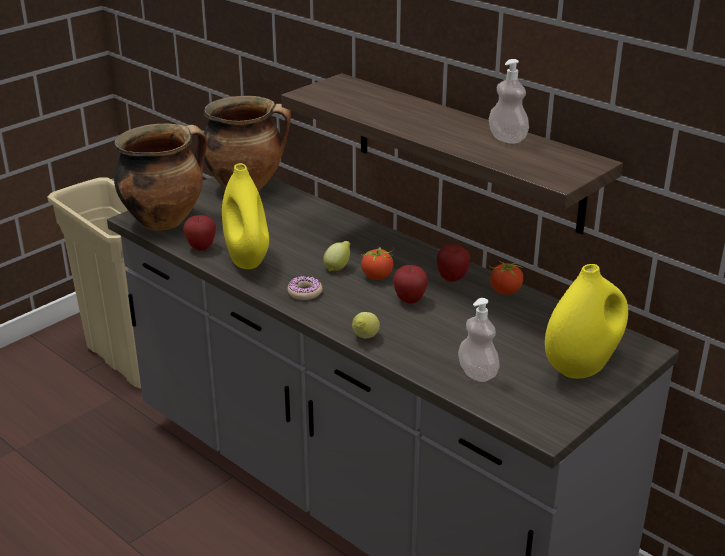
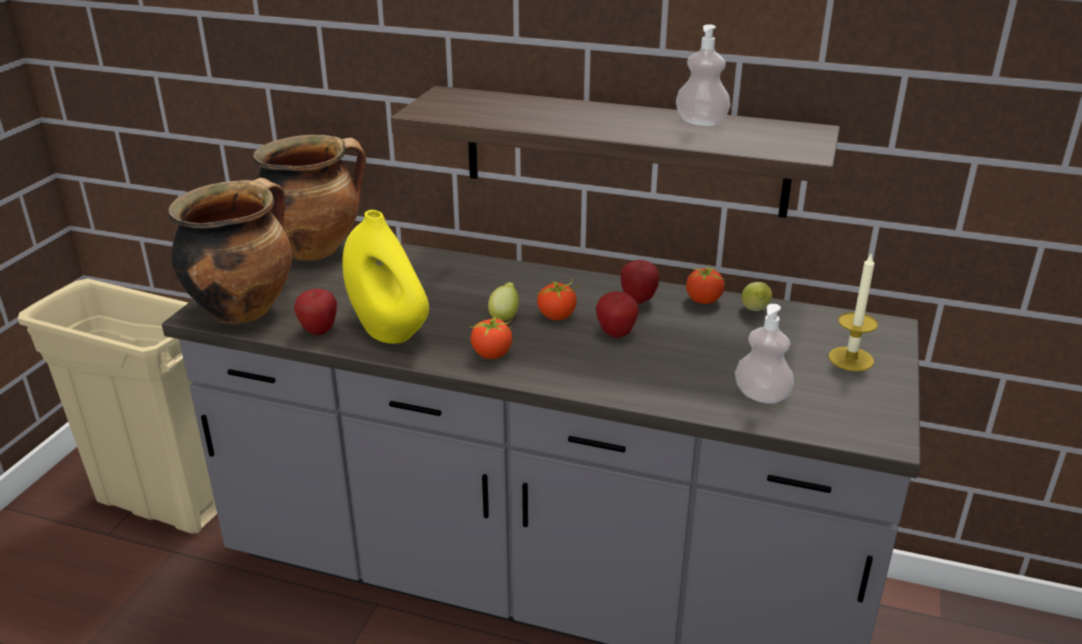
camera: 25 degrees left, 0 degrees up
donut [287,276,322,300] -> tomato [470,315,513,359]
lemon [352,312,380,339] -> lemon moved to [742,282,772,311]
yellow vase [545,264,628,379] -> candle [829,252,878,371]

